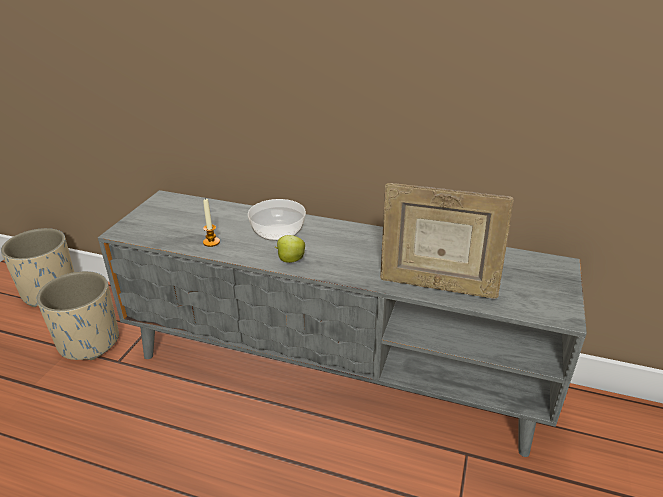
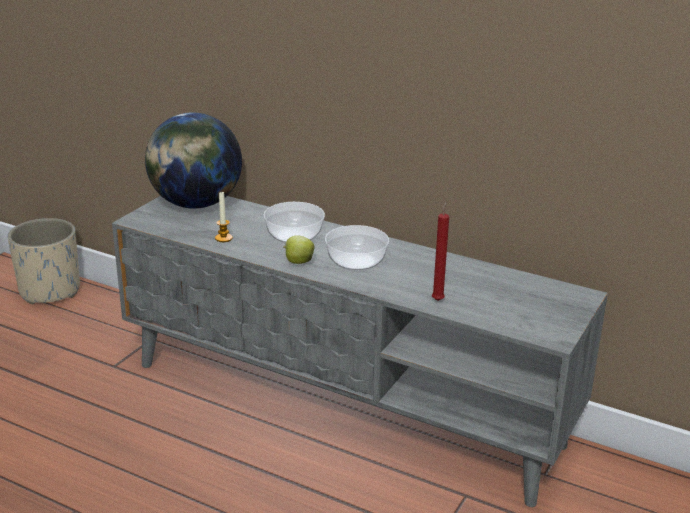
camera: 10 degrees right, 5 degrees down
beige planter [37,271,119,360] -> none
picture frame [380,183,514,299] -> red candle [432,201,449,301]
none -> globe [145,112,242,209]
none -> bowl [325,225,389,270]

